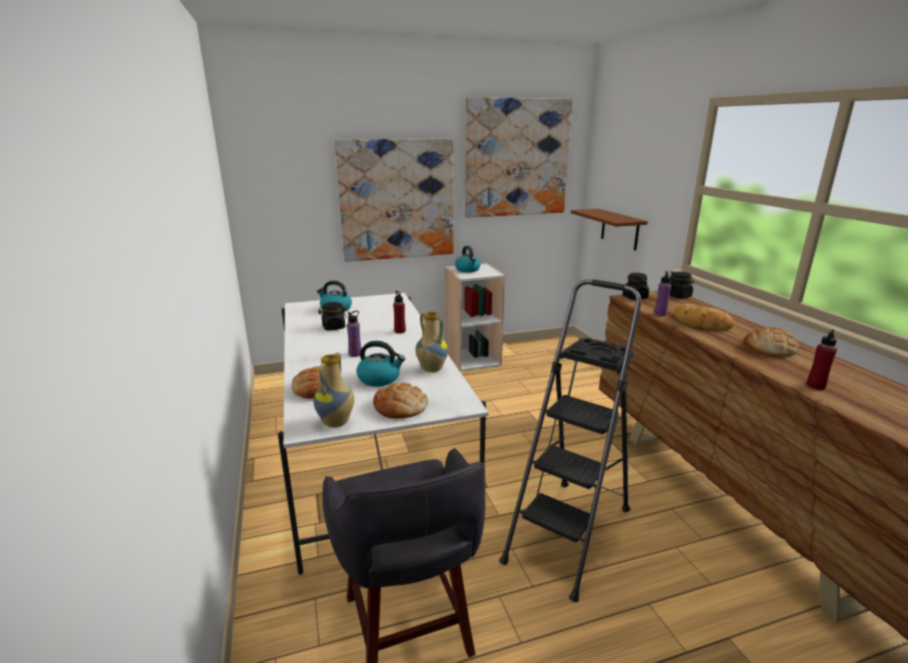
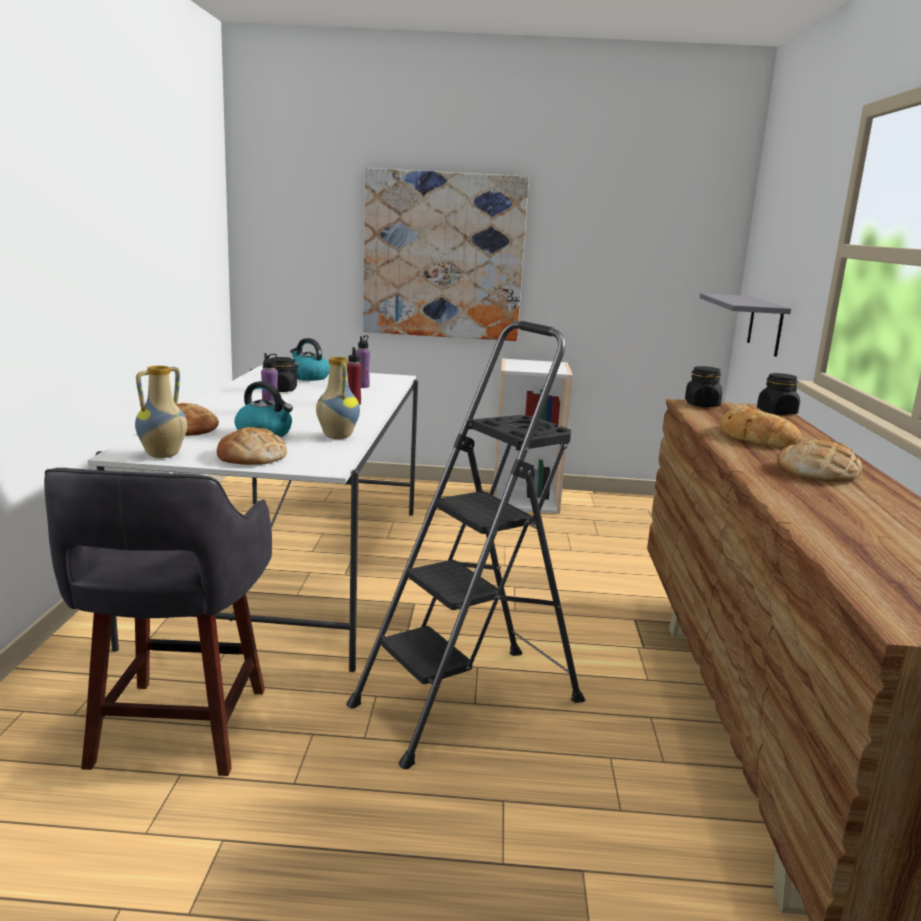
camera: 20 degrees right, 5 degrees down
kettle [455,246,480,272] -> none
picture [465,97,573,218] -> none
brown shelf [571,209,648,251] -> grey shelf [700,293,791,357]
purple bottle [654,271,671,316] -> purple bottle moved to [356,335,370,388]
red bottle [807,330,837,390] -> none

